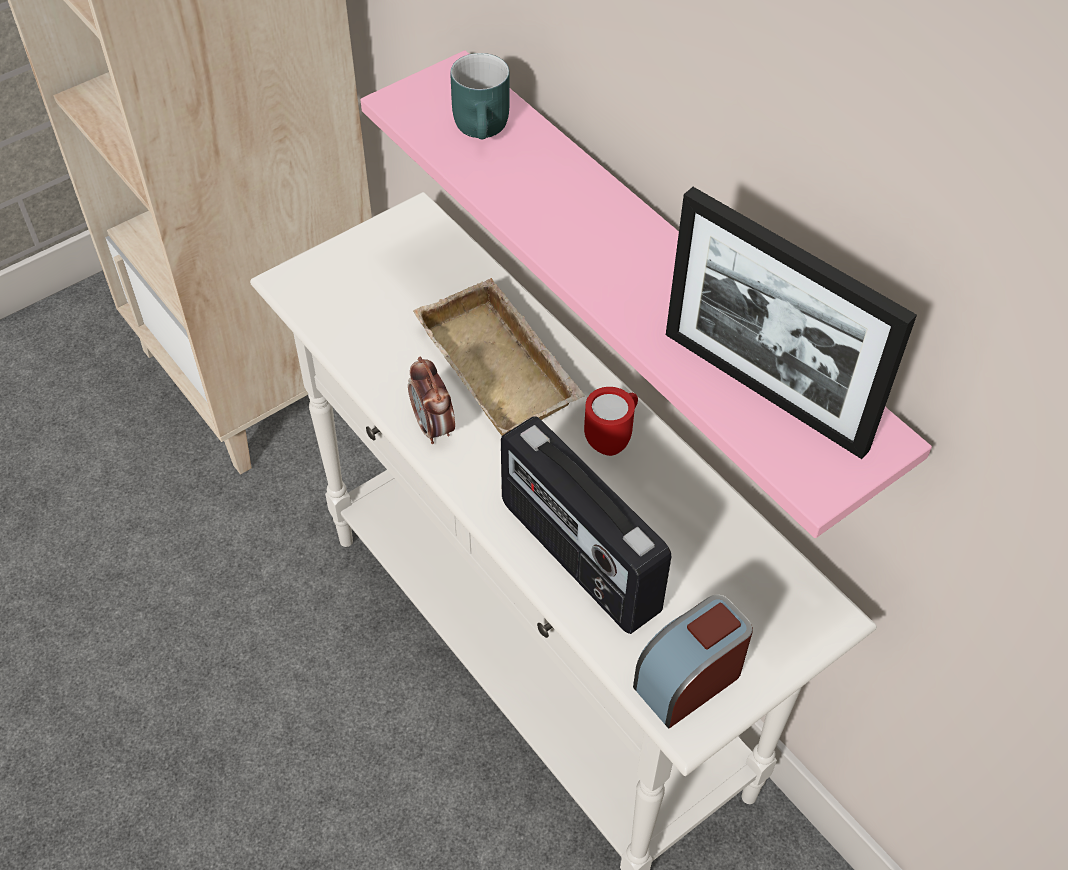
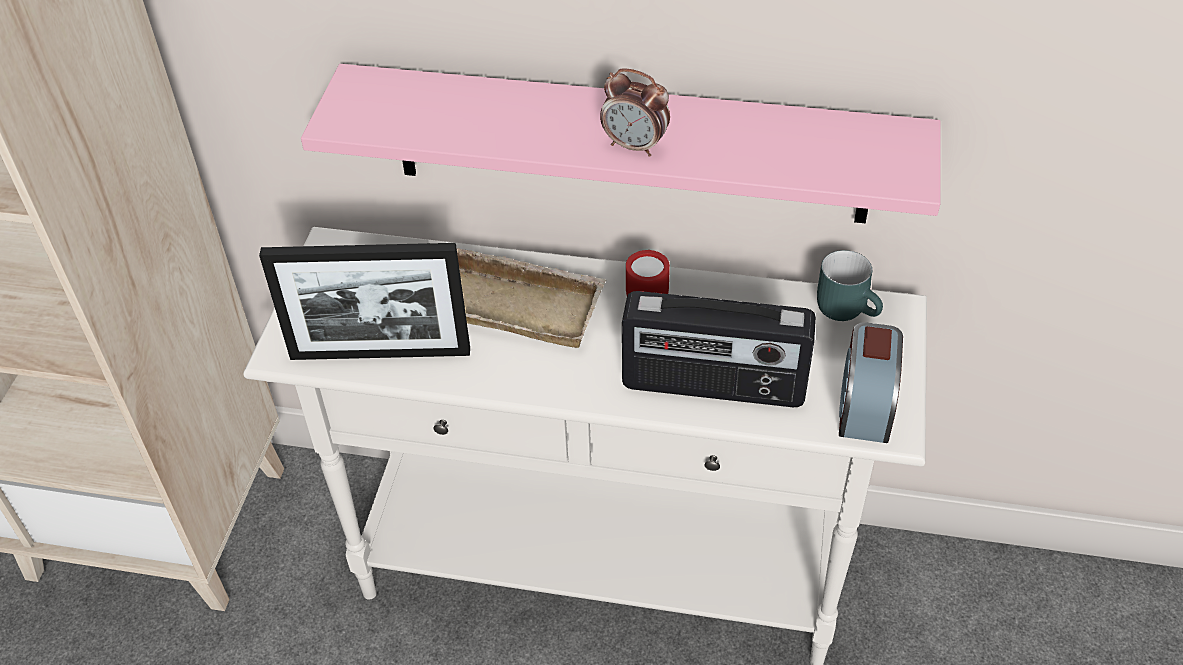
camera: 40 degrees left, 5 degrees down
alarm clock [408,357,455,444] -> alarm clock moved to [600,69,670,157]
turquoise mug [450,53,510,139] -> turquoise mug moved to [817,250,883,321]
picture frame [666,187,917,459] -> picture frame moved to [259,243,470,360]

